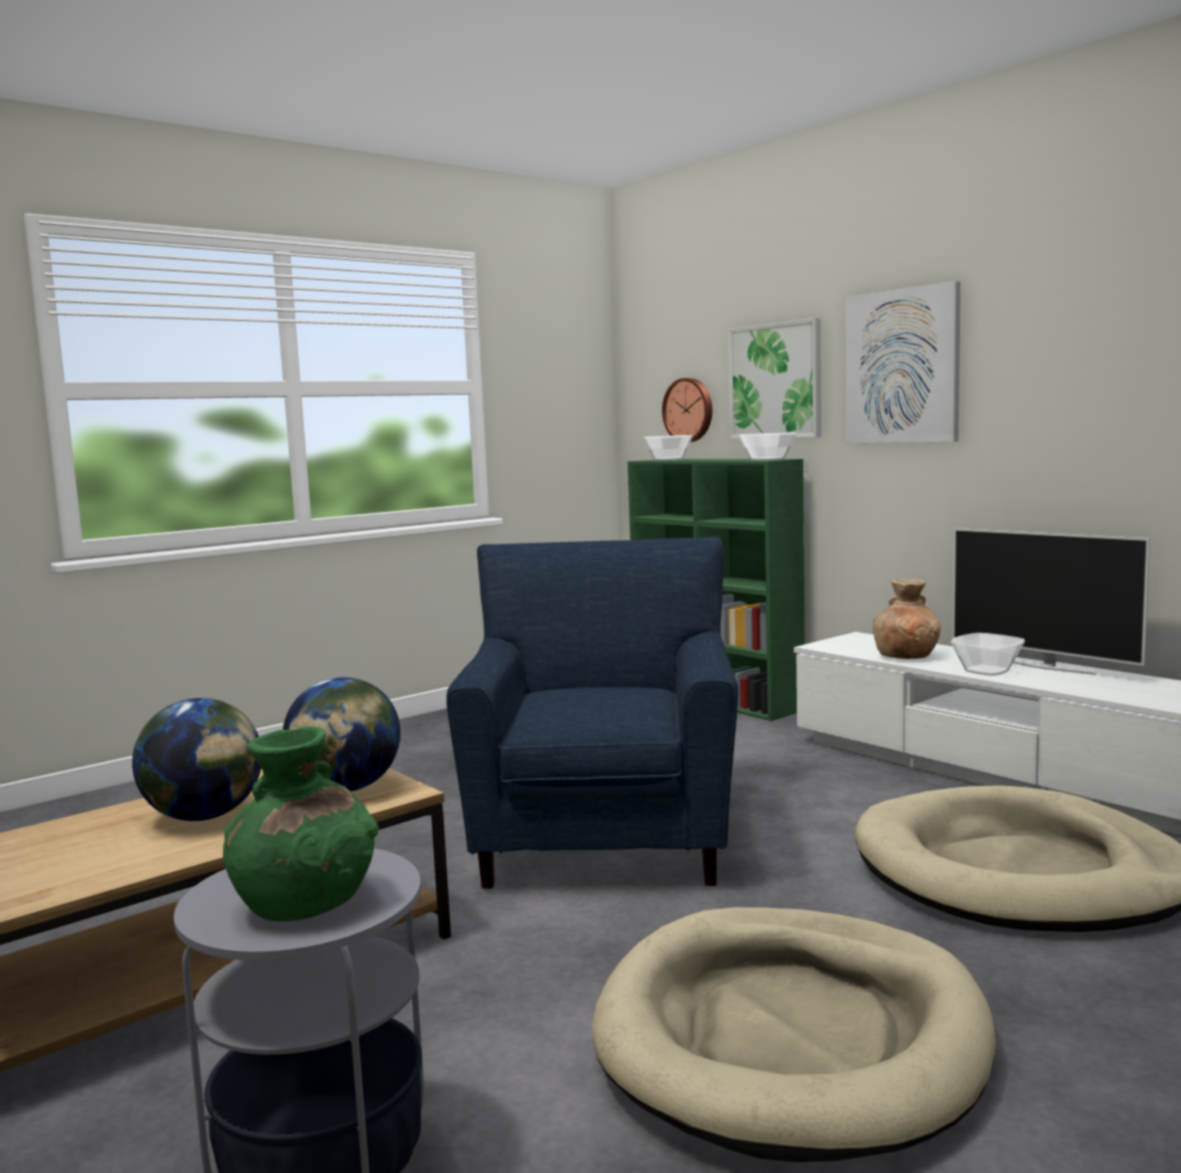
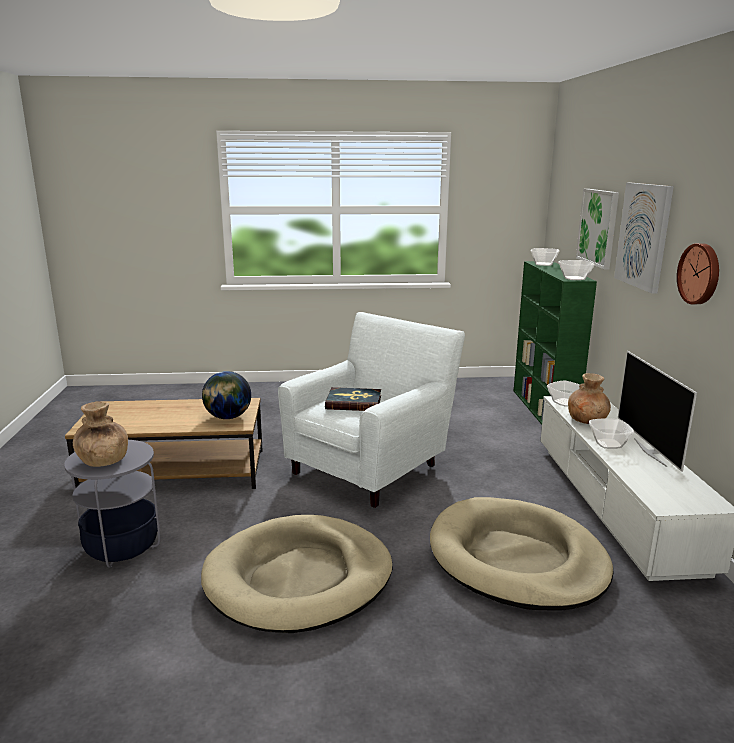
camera: 35 degrees right, 10 degrees up
globe [132,698,261,821] -> none
green vase [223,726,379,921] -> brown vase [73,401,128,467]
blue armchair [446,537,738,889] -> white armchair [278,312,465,508]
wall clock [662,378,712,442] -> wall clock moved to [677,243,719,304]
none -> book [325,387,381,411]
none -> bowl [547,381,580,407]

